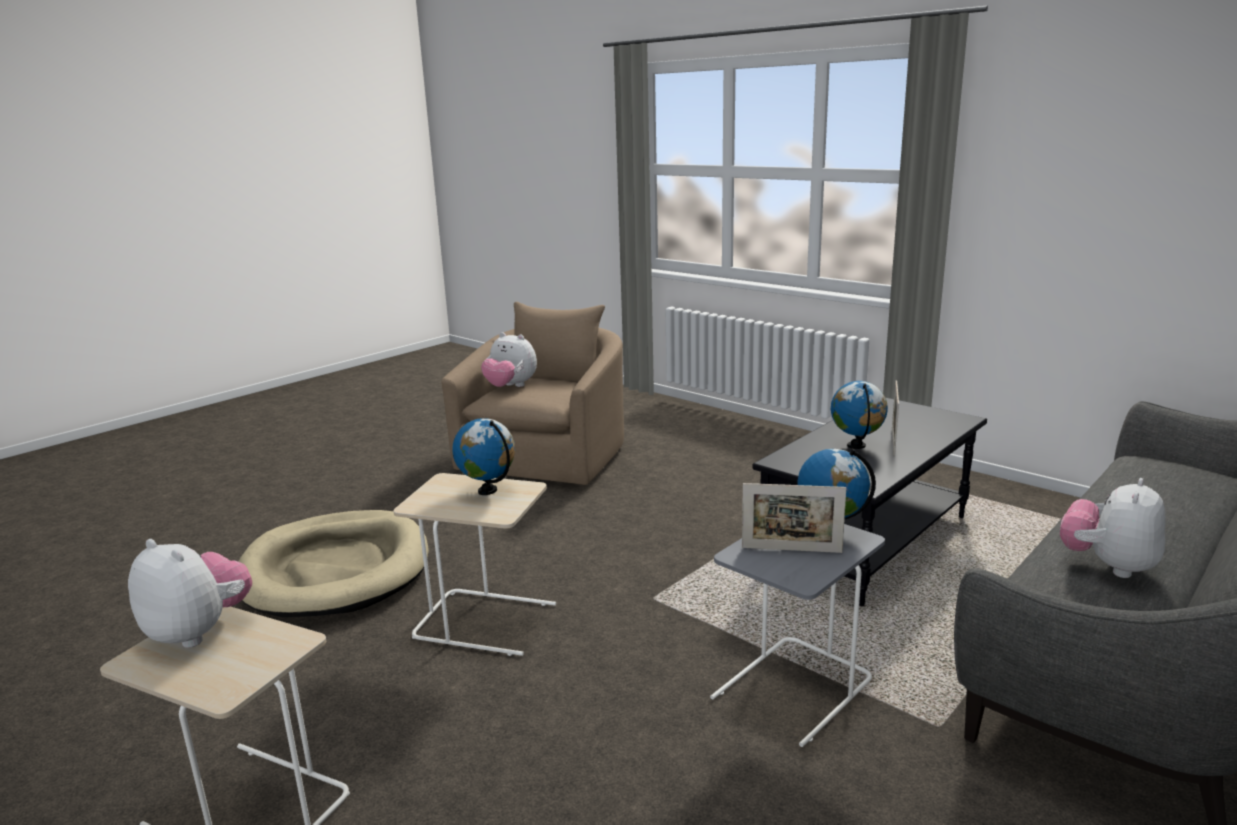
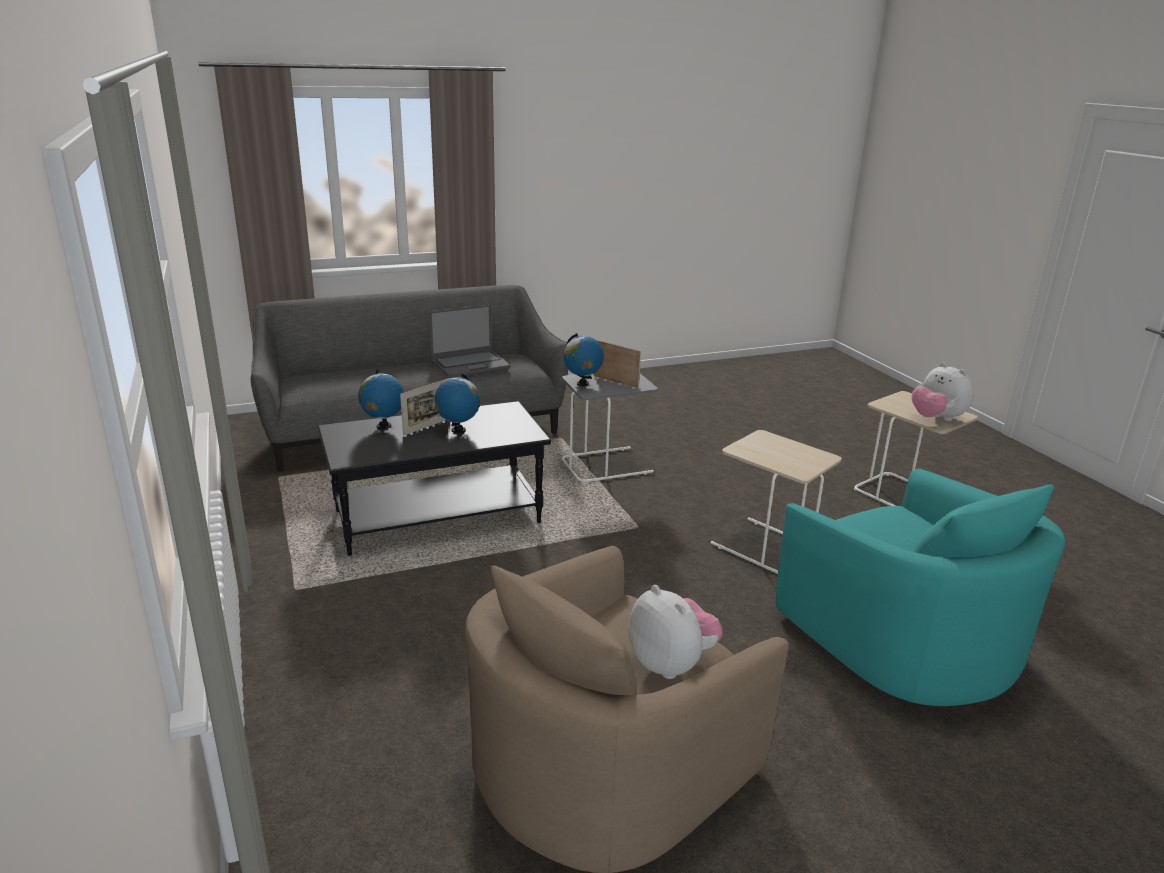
camera: 155 degrees left, 5 degrees up
beige dog bed [239,510,429,617] -> turquoise armchair [776,469,1065,706]
globe [452,418,515,495] -> globe moved to [358,370,404,429]
plush toy [1060,478,1166,578] -> laptop [429,304,510,378]

